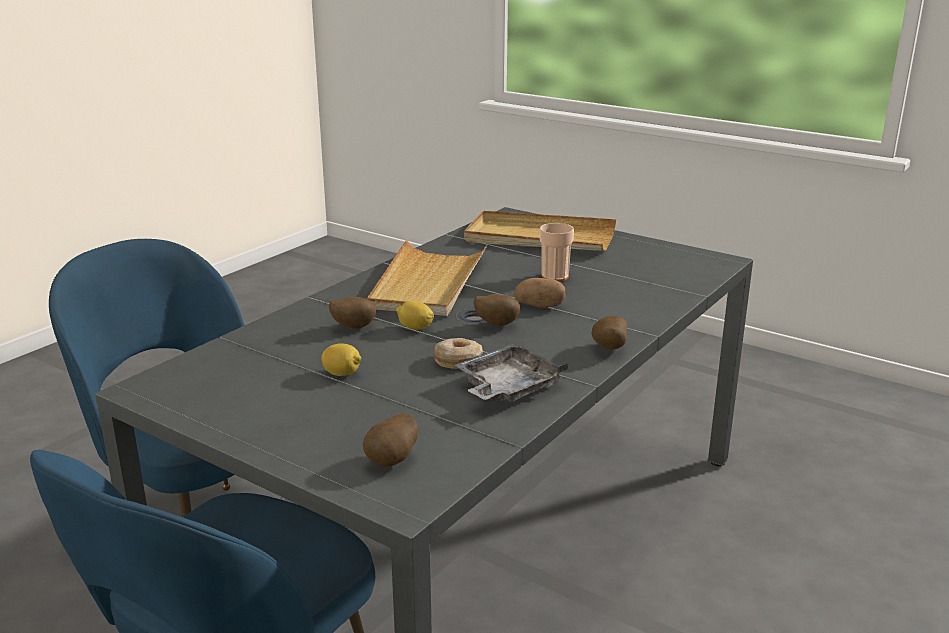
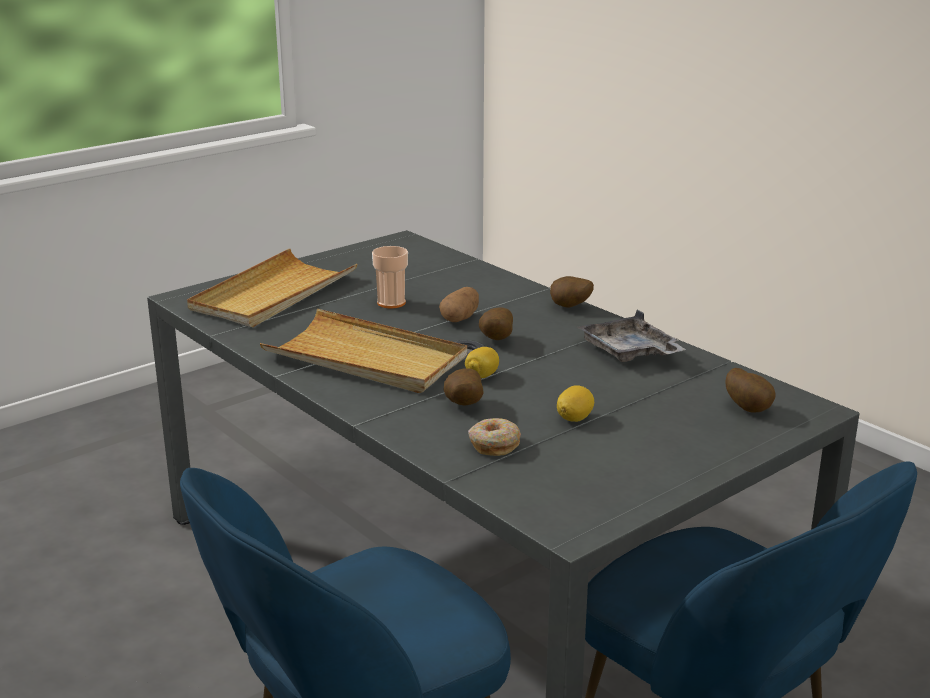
camera: 75 degrees left, 0 degrees up
donut [433,338,483,369] -> donut moved to [468,418,521,456]

